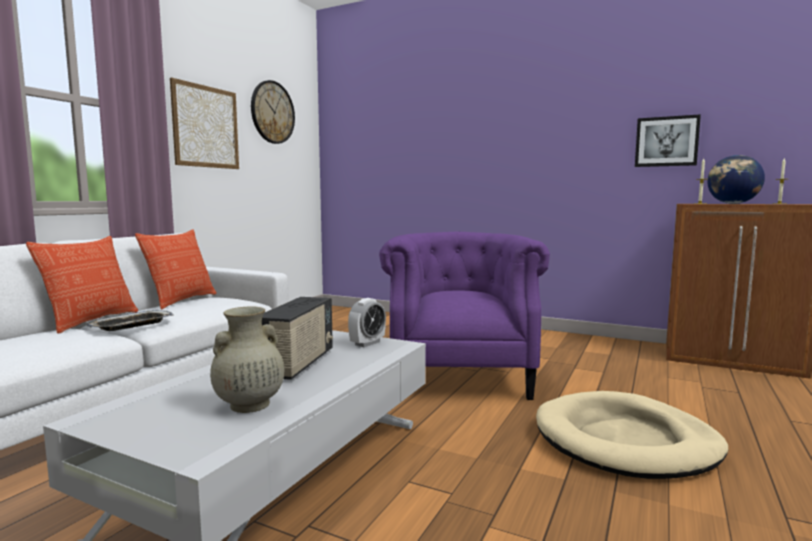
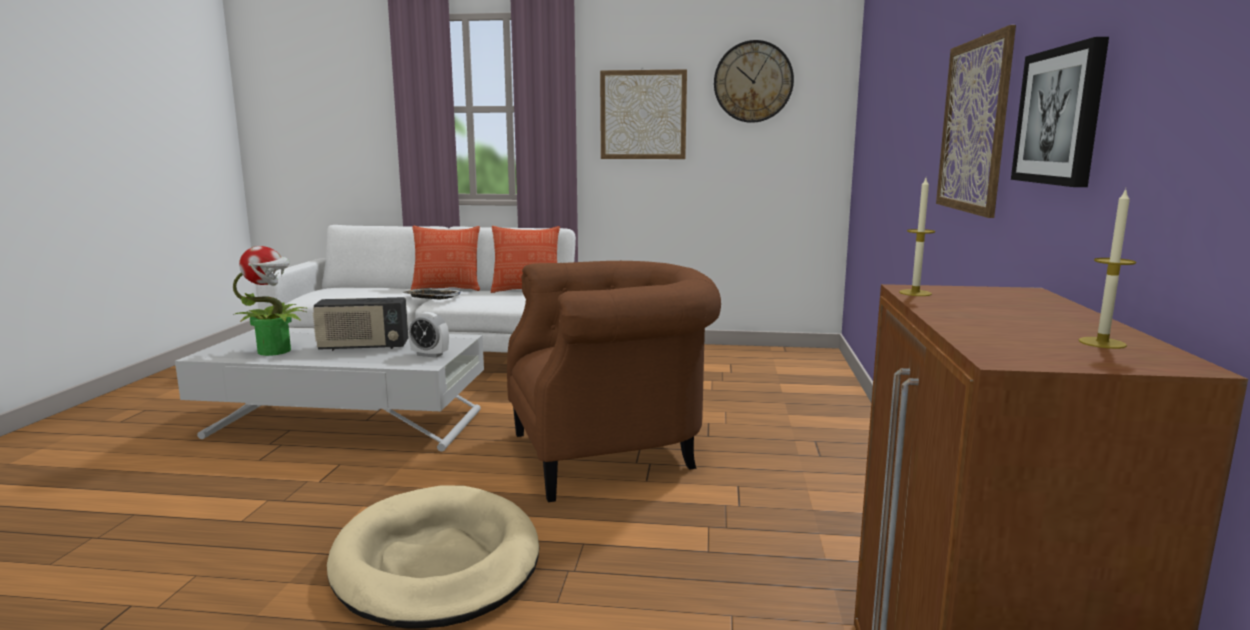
camera: 70 degrees right, 5 degrees up
beige vase [210,307,284,413] -> potted plant [233,246,306,356]
purple armchair [379,232,550,400] -> brown armchair [507,261,721,502]
globe [707,155,765,204] -> none
none -> picture [936,25,1016,218]

